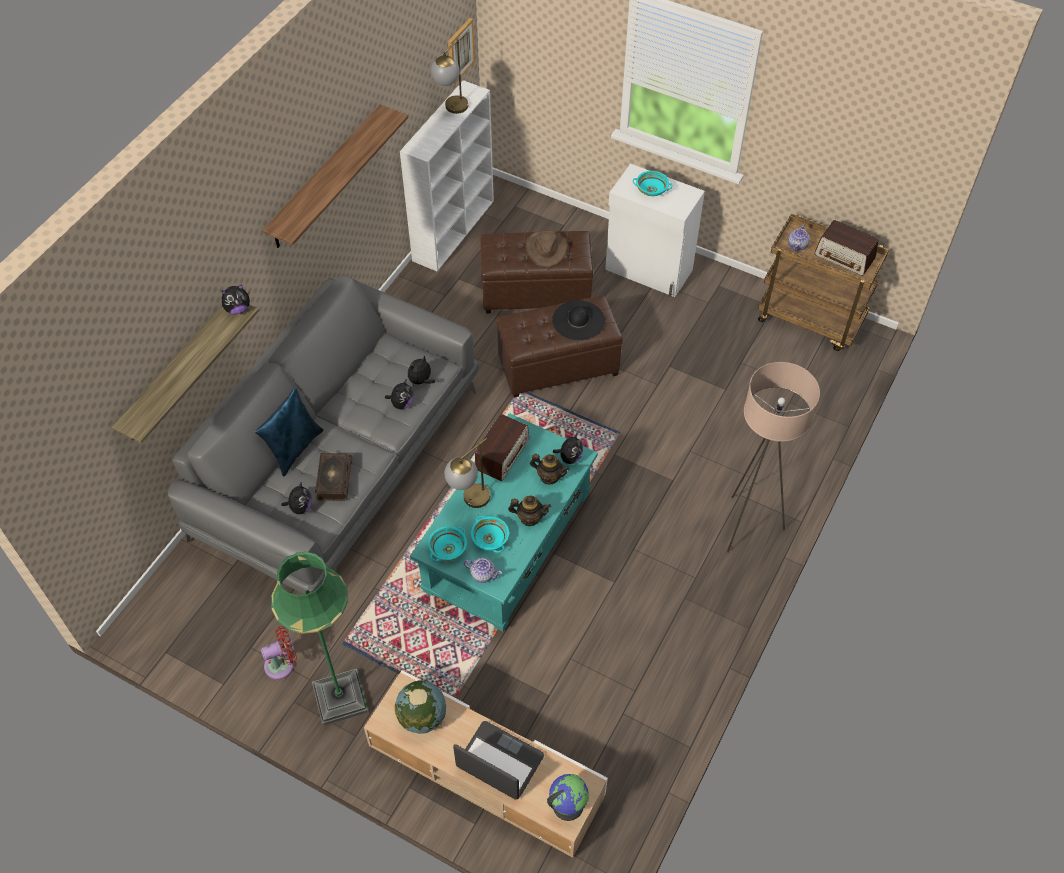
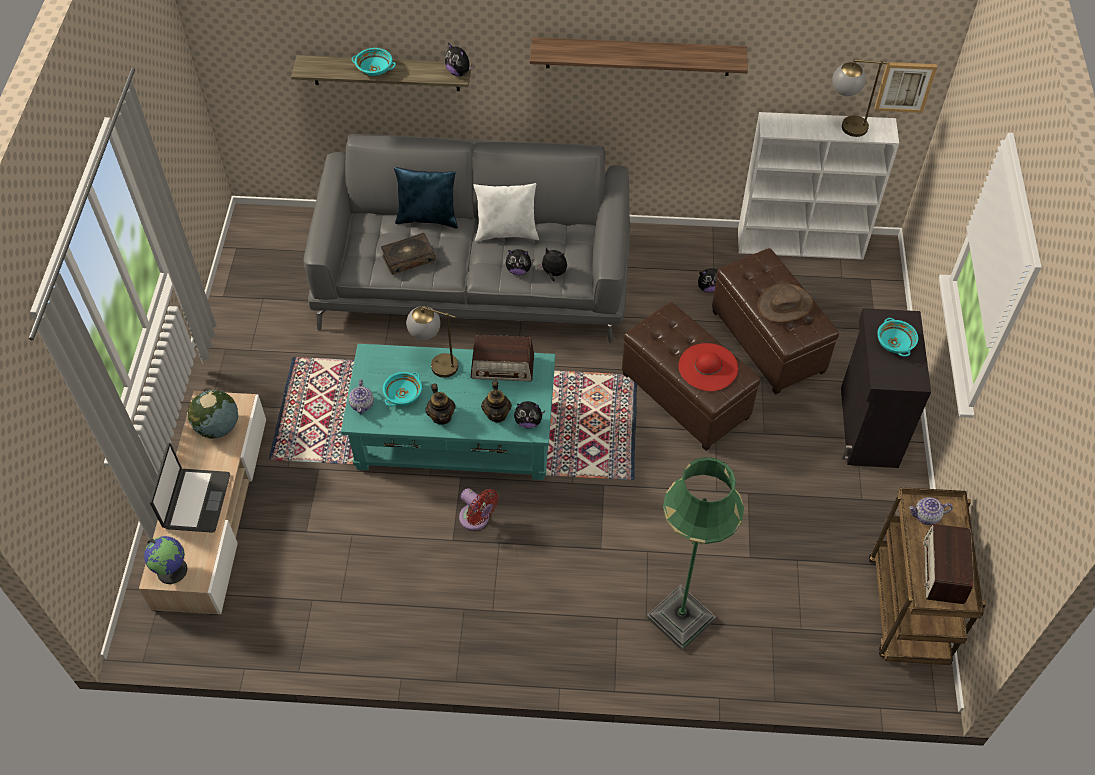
camera: 65 degrees right, 0 degrees up
red fan [261,626,297,680] -> red fan moved to [459,488,499,531]
green floor lamp [271,552,369,726] -> green floor lamp moved to [647,457,744,651]
plush toy [281,483,312,514] -> plush toy moved to [698,268,718,292]
turquoise bowl [428,526,467,562] -> turquoise bowl moved to [352,48,396,76]
black hat [552,300,605,340] -> red hat [679,343,738,391]
white cabinet [605,164,705,297] -> black cabinet [841,308,931,468]
beige floor lamp [727,362,820,553] -> none
none -> white pillow [473,183,539,241]

